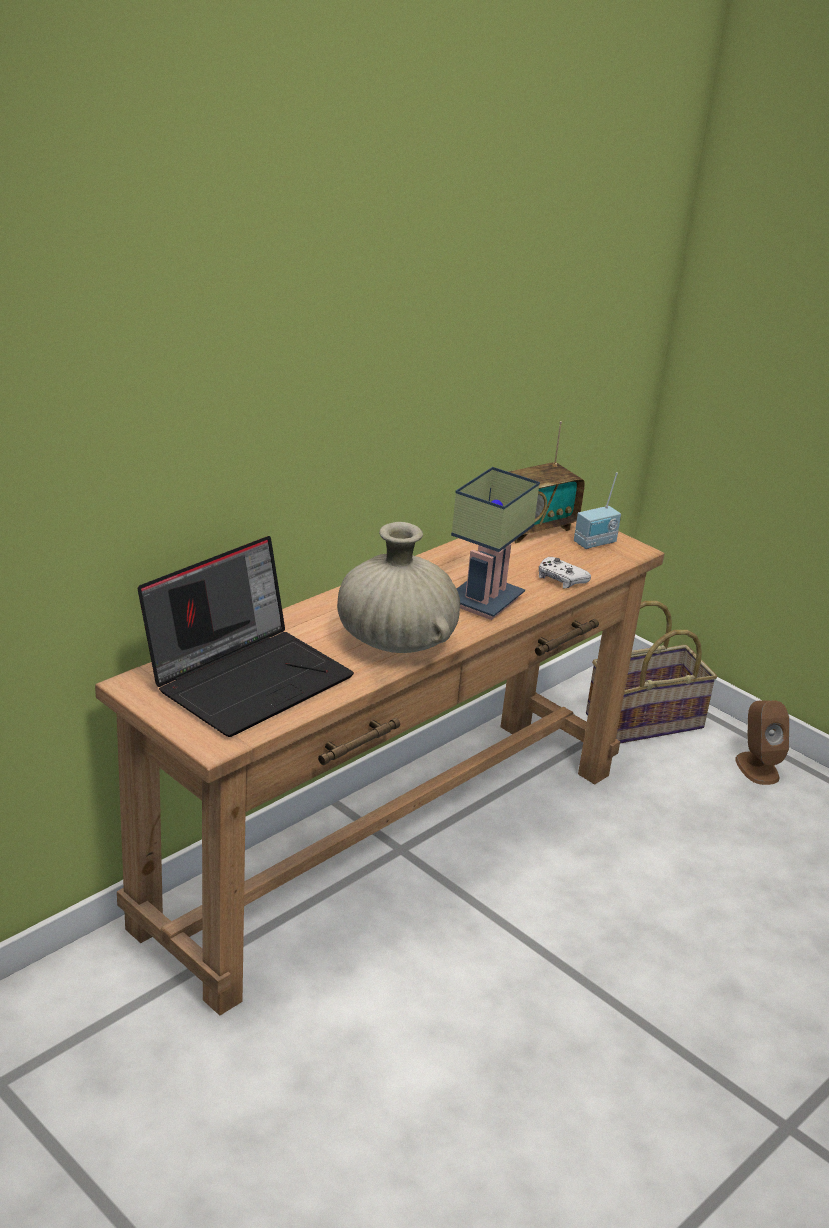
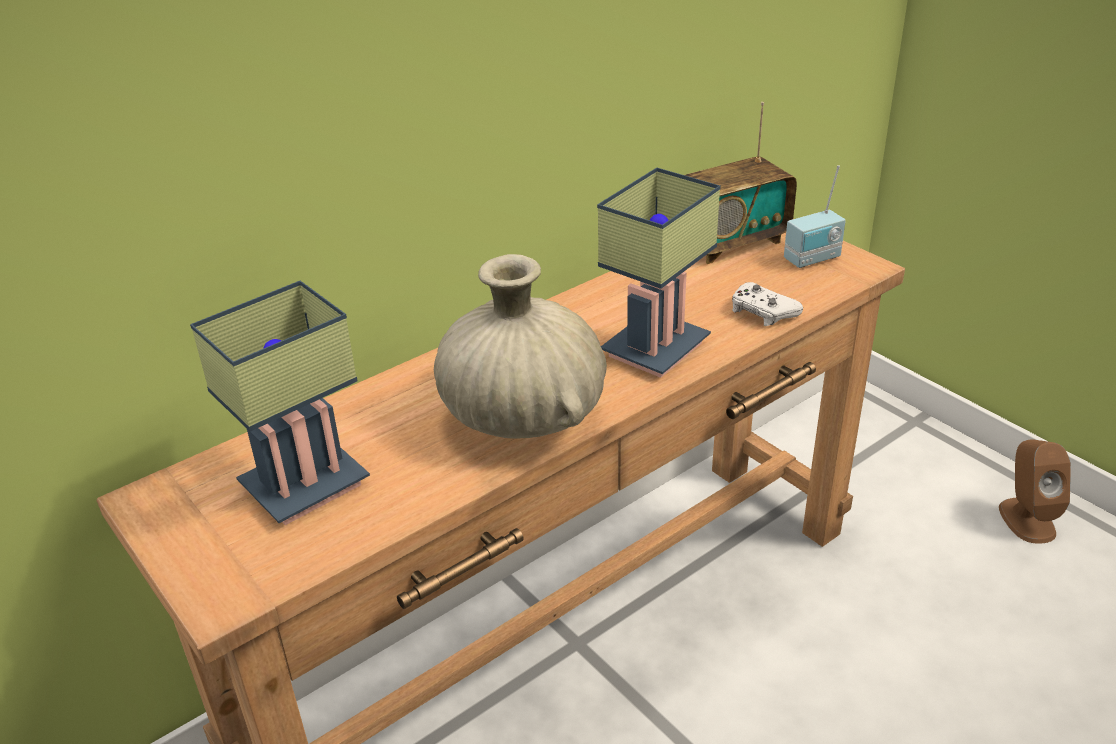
camera: 10 degrees right, 5 degrees up
laptop [138,536,354,737] -> table lamp [190,281,370,525]
basket [586,601,717,744] -> none

